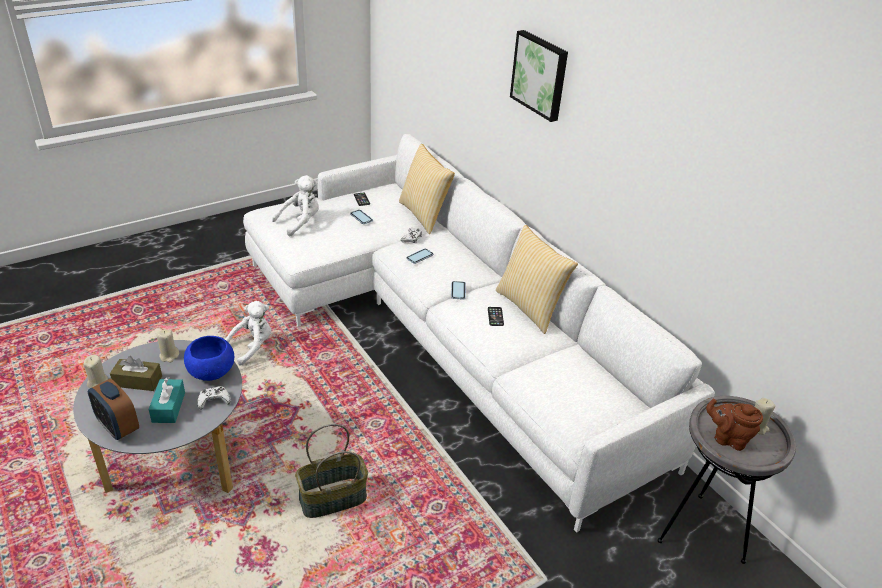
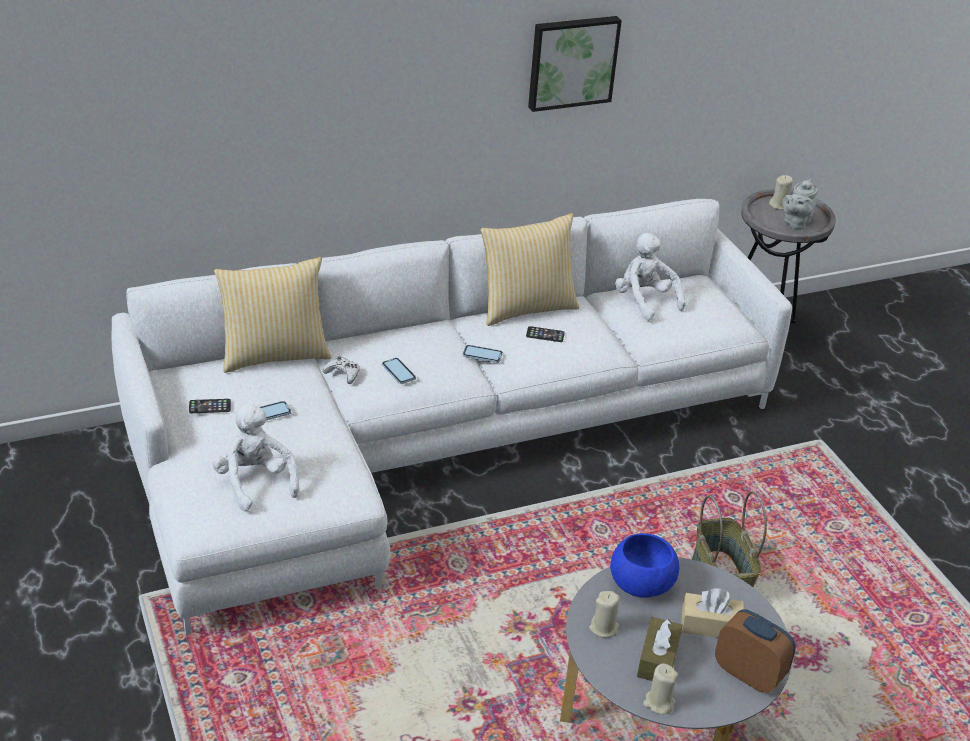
camera: 80 degrees left, 0 degrees up
alarm clock [88,379,139,440] -> alarm clock turned 105 degrees counterclockwise [715,609,796,693]
turquoise tissue box [148,377,185,423] -> beige tissue box [681,588,744,638]
white game controller [197,386,231,409] -> none
white plush toy [225,301,271,366] -> white plush toy moved to [615,233,686,321]
picture [510,30,568,122] -> picture moved to [528,16,622,112]
brown teapot [706,399,763,451] -> grey teapot [782,179,818,230]

